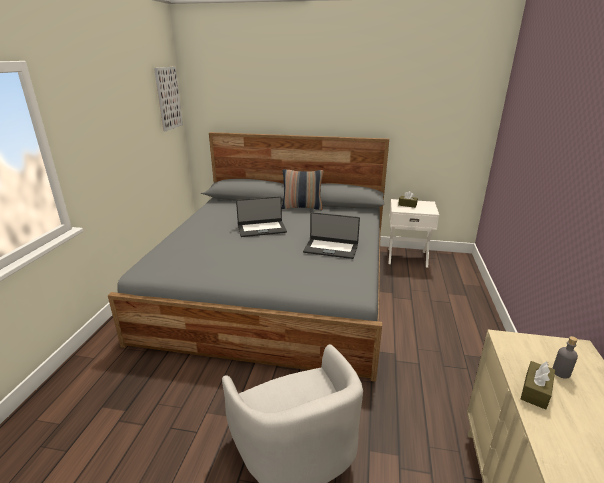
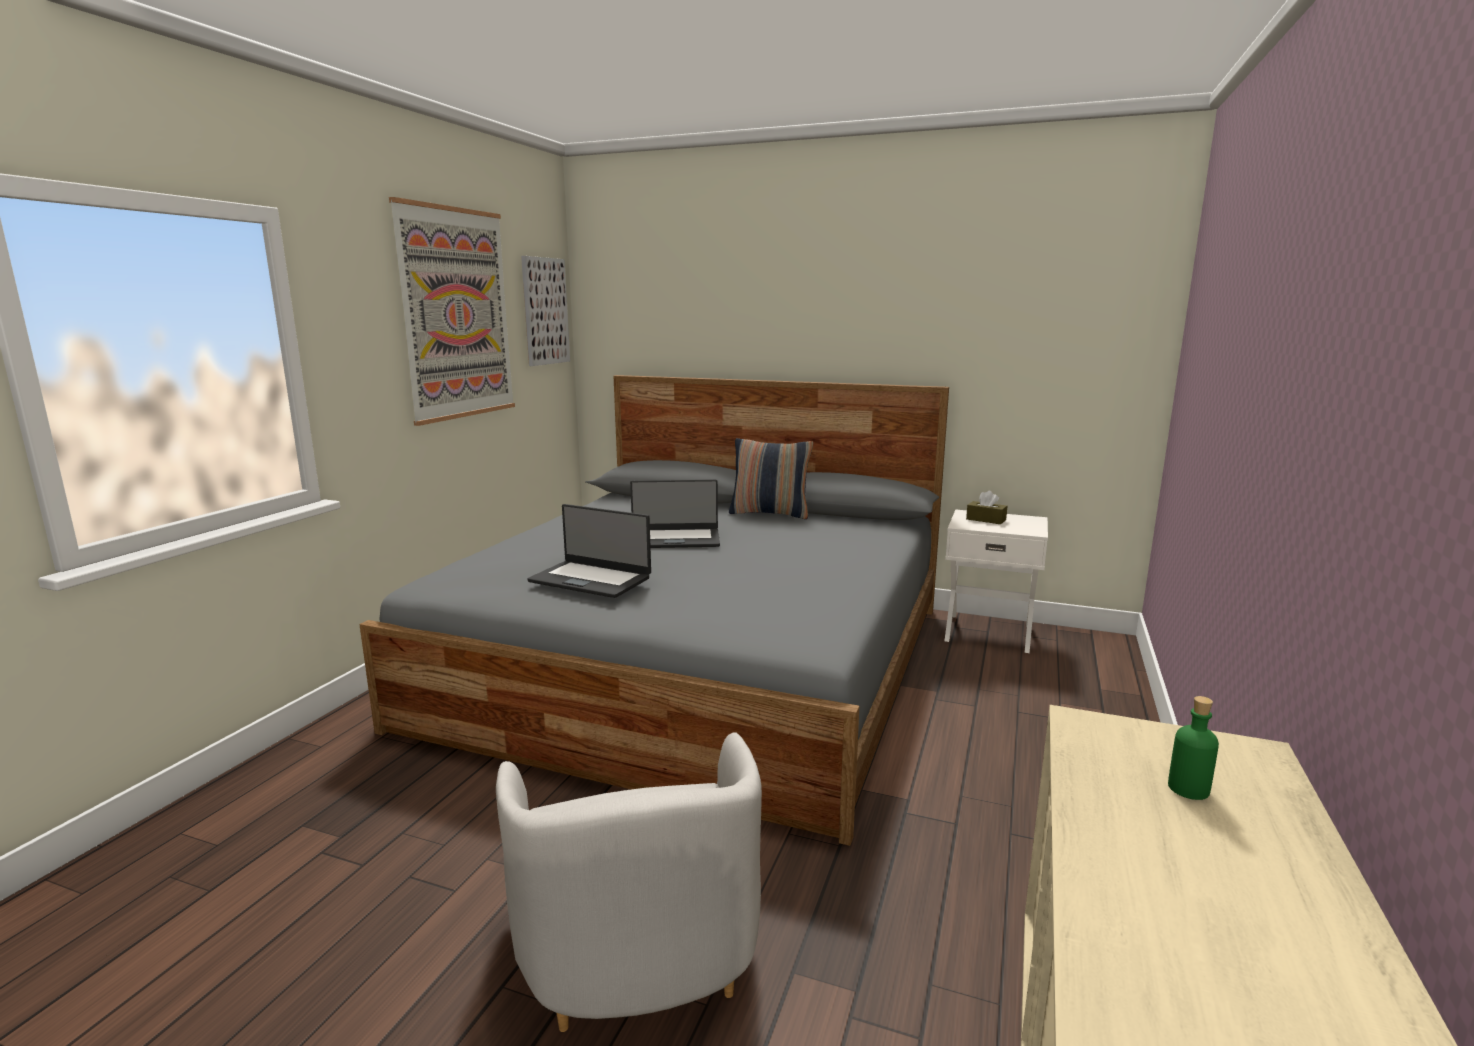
camera: 10 degrees right, 10 degrees down
laptop [303,212,360,259] -> laptop moved to [527,504,651,598]
brown tissue box [521,361,555,410] -> none
grey bottle [552,336,578,379] -> green bottle [1168,696,1219,800]
none -> picture [389,197,515,426]

